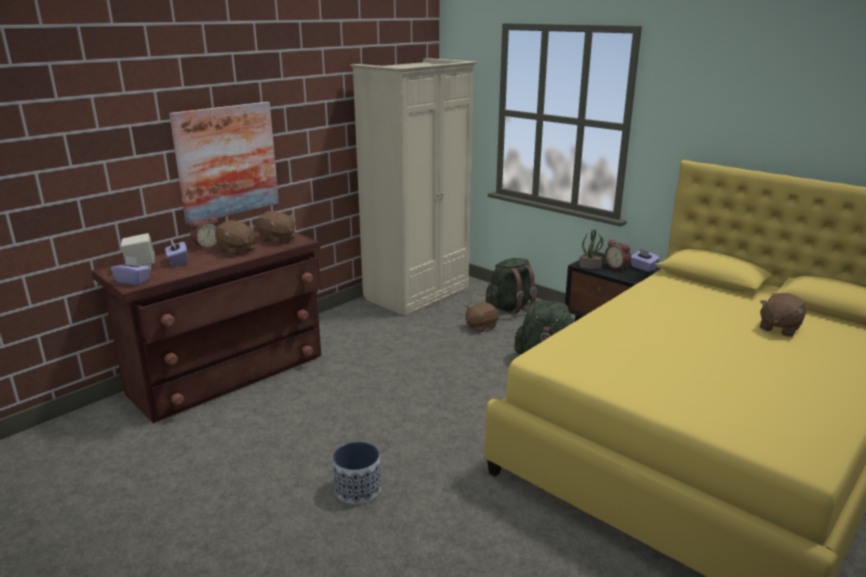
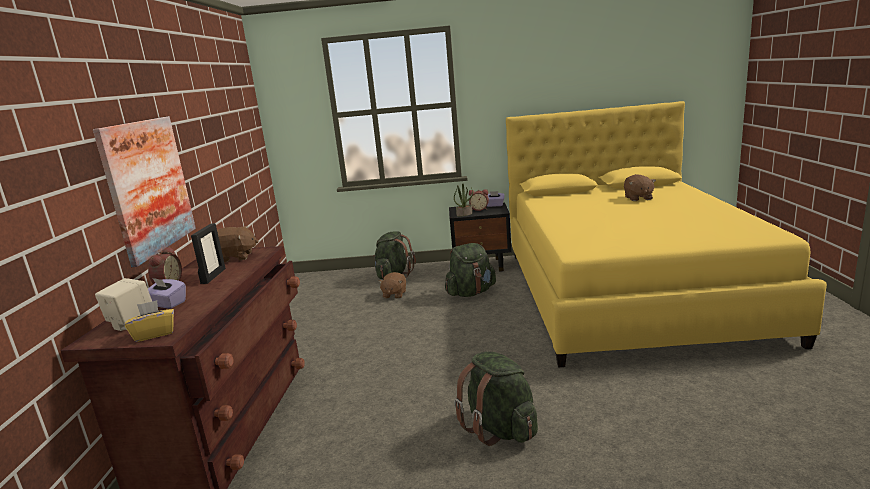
camera: 40 degrees left, 5 degrees down
purple tissue box [111,256,151,285] -> yellow tissue box [124,300,174,342]
brown plush toy [215,220,255,256] -> picture frame [191,223,226,284]
planter [333,441,381,504] -> green backpack [454,351,538,446]
beige wardrobe [350,58,477,316] -> none

